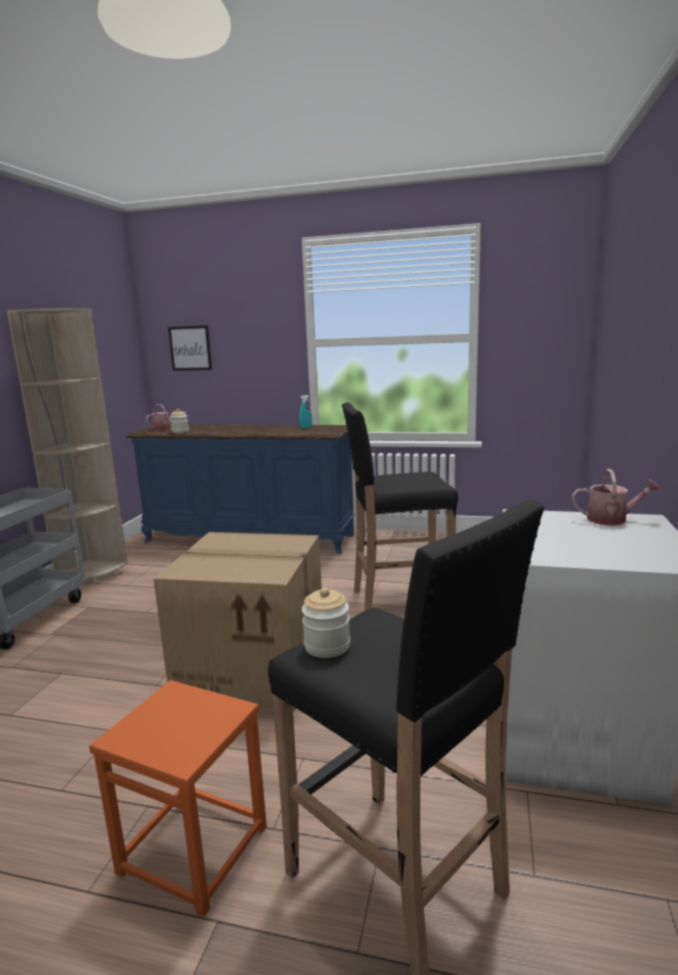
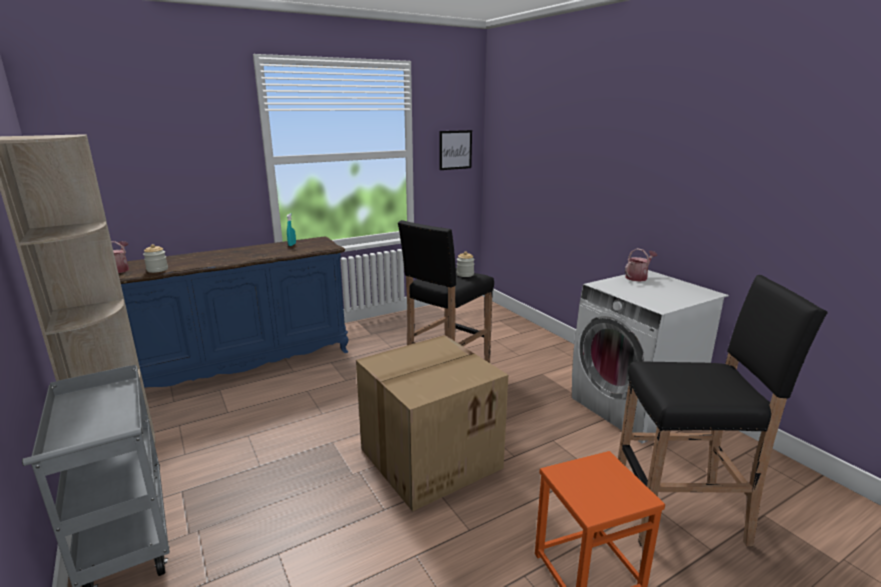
camera: 45 degrees left, 5 degrees up
picture [168,325,212,371] -> picture moved to [439,130,472,170]
jar [302,587,350,658] -> jar moved to [457,251,475,277]

